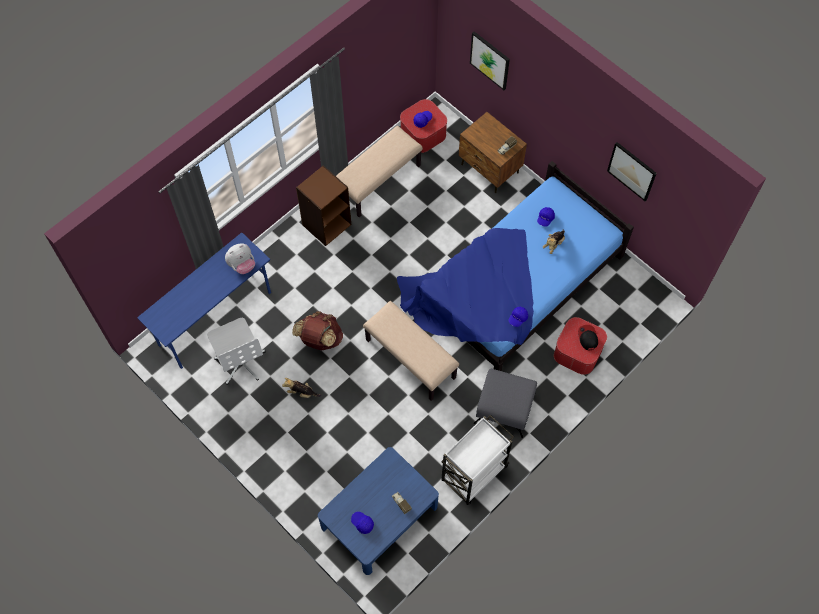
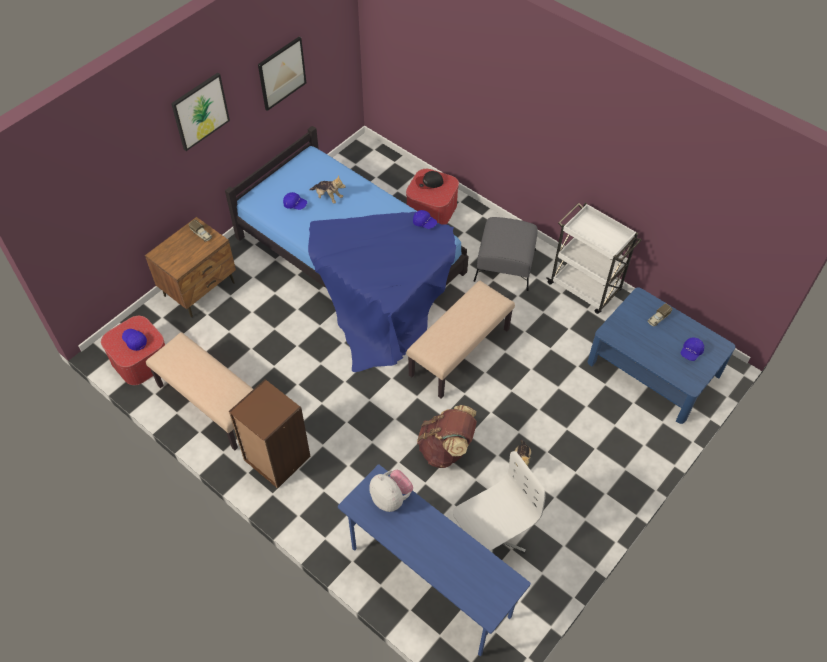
camera: 95 degrees left, 10 degrees down
picture [470,31,510,90] -> picture moved to [171,73,230,151]

